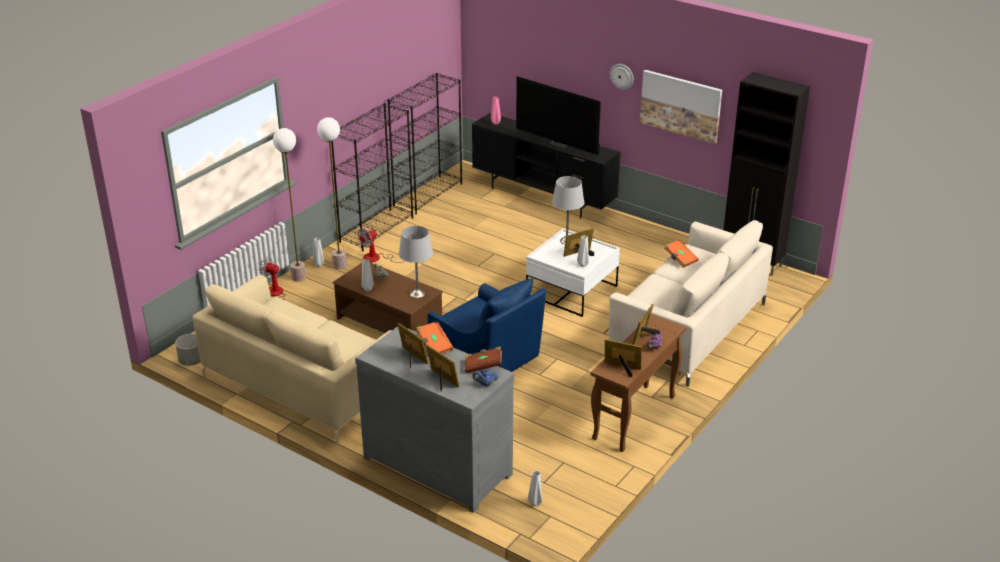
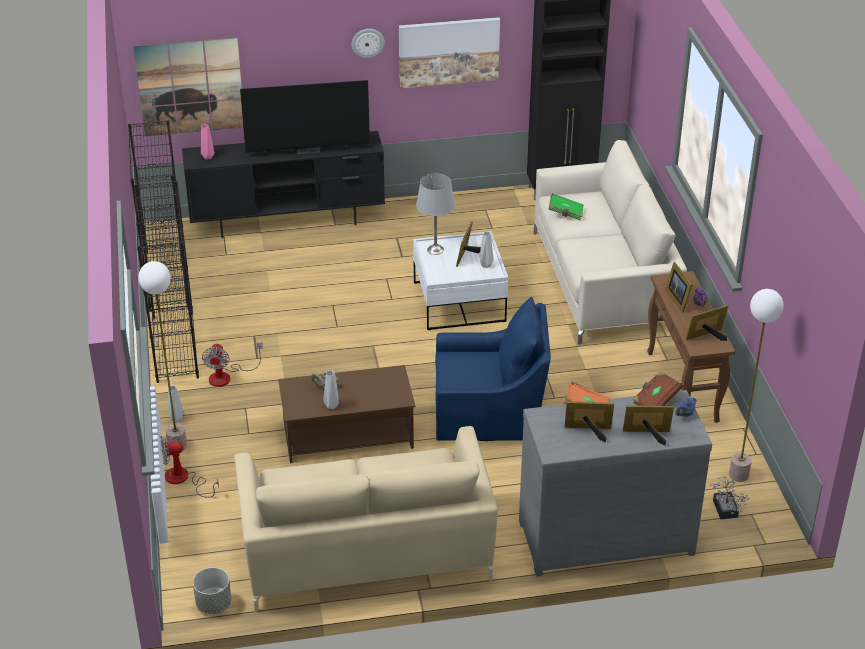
camera: 45 degrees left, 5 degrees up
floor lamp [317,117,347,269] -> floor lamp moved to [729,289,784,482]
grey table lamp [399,226,433,298] -> none
grey vase [528,471,542,506] -> potted plant [710,476,750,519]
orange book [664,240,699,268] -> green book [549,194,584,220]
none -> picture [133,37,243,136]

